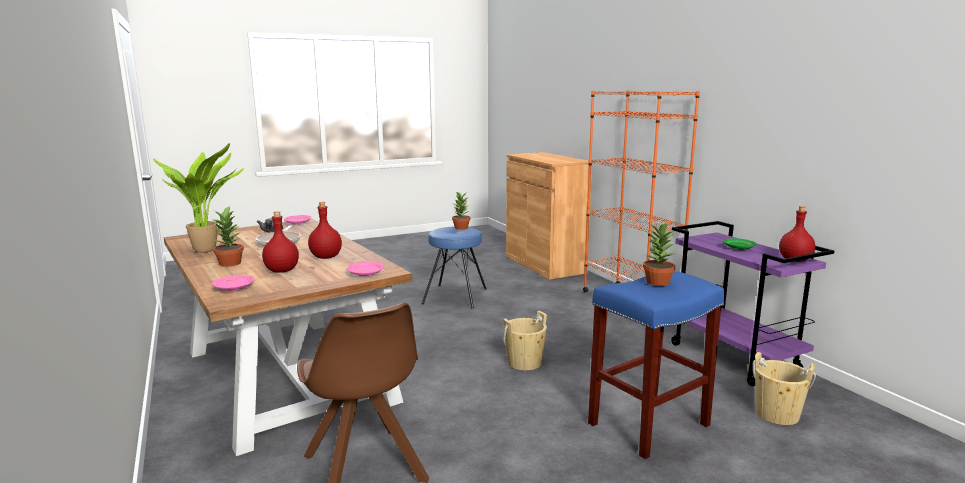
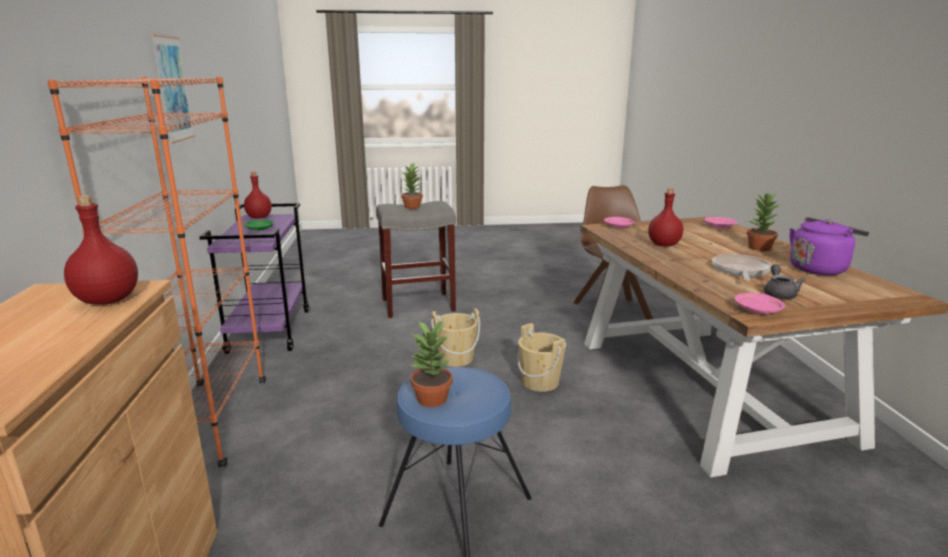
camera: 160 degrees left, 5 degrees up
potted plant [153,143,244,253] -> purple kettle [789,217,869,275]
red bottle [262,211,299,273] -> red bottle moved to [64,195,138,305]
blue stool [588,271,725,459] -> grey stool [376,201,456,318]
beige bucket [752,352,816,425] -> beige bucket moved to [518,323,566,392]
none -> picture [150,34,195,144]

